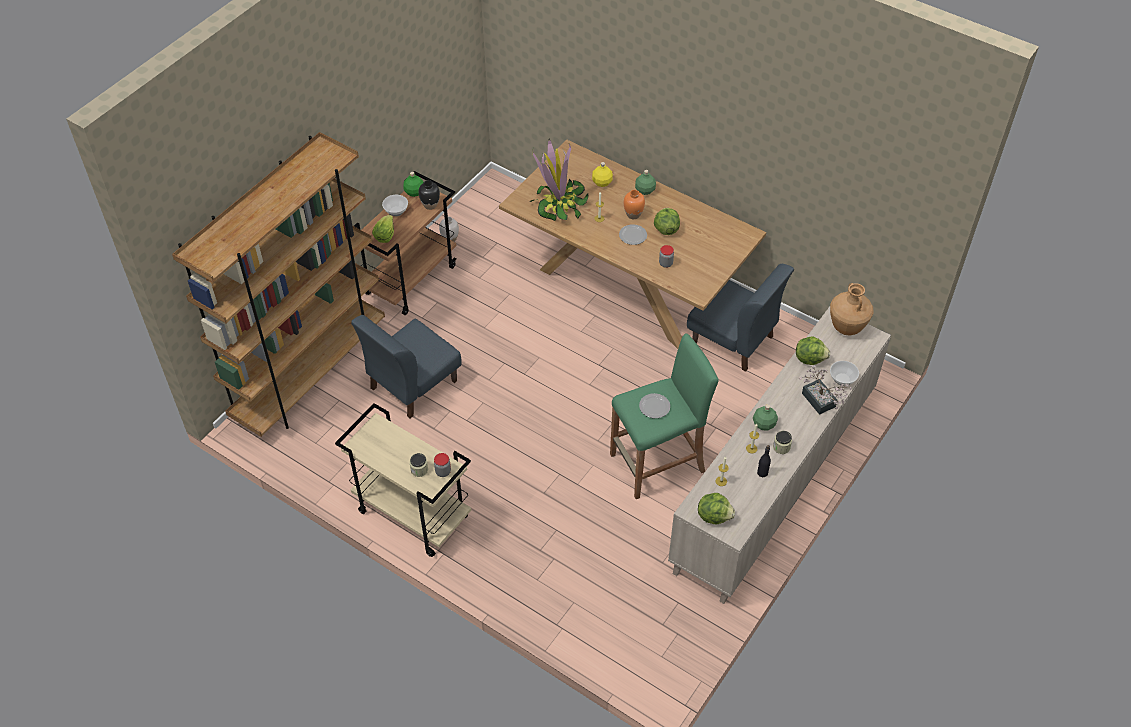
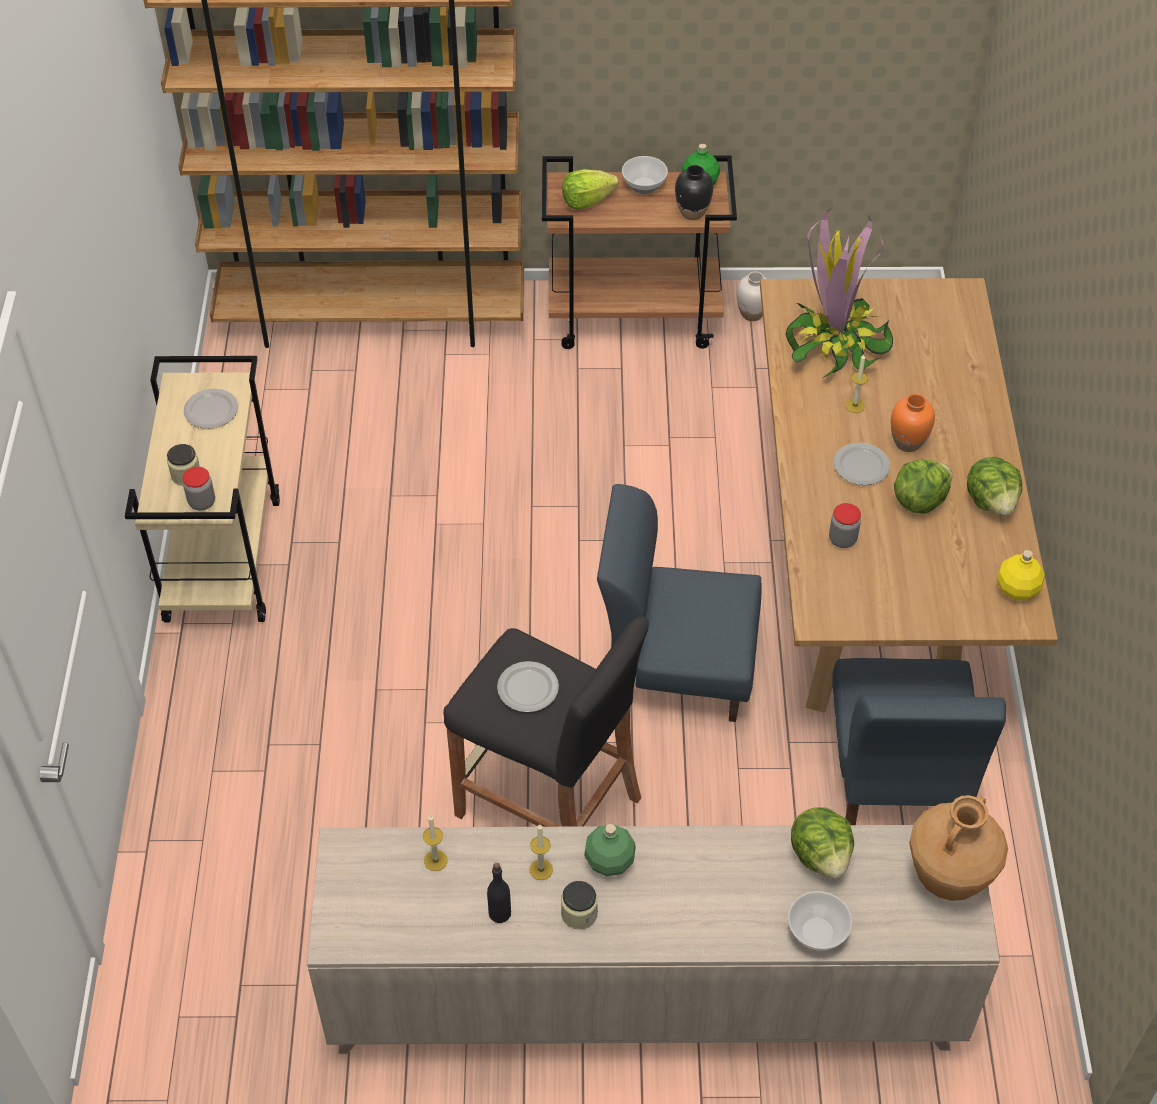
camera: 55 degrees right, 0 degrees up
blue chair [351,315,462,418] -> blue chair moved to [597,484,761,722]
yellow bottle [592,162,613,187] -> yellow bottle moved to [997,550,1045,600]
green stool [610,333,719,499] -> black stool [443,616,649,827]
green bottle [635,170,656,195] -> none
lettuce [698,493,735,524] -> lettuce moved to [967,457,1022,515]
potted plant [799,366,851,415] -> none
none -> plate [184,388,238,429]

